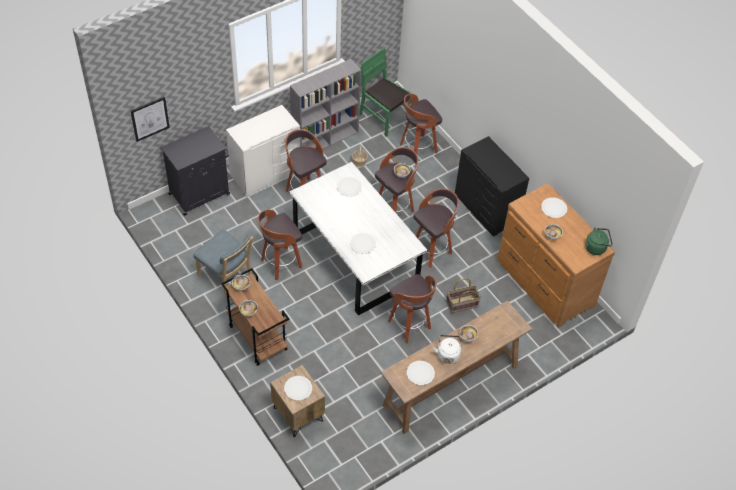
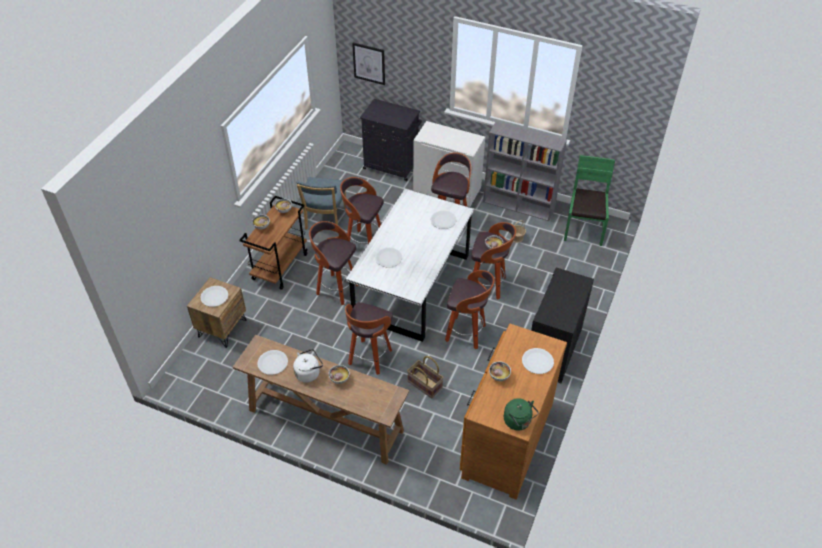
camera: 60 degrees right, 5 degrees down
stool [400,94,442,162] -> stool moved to [309,221,359,305]

